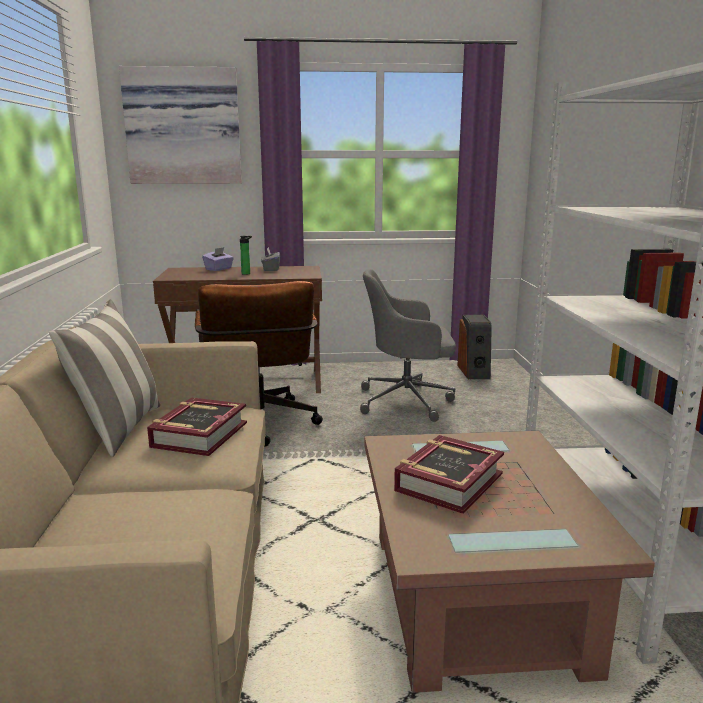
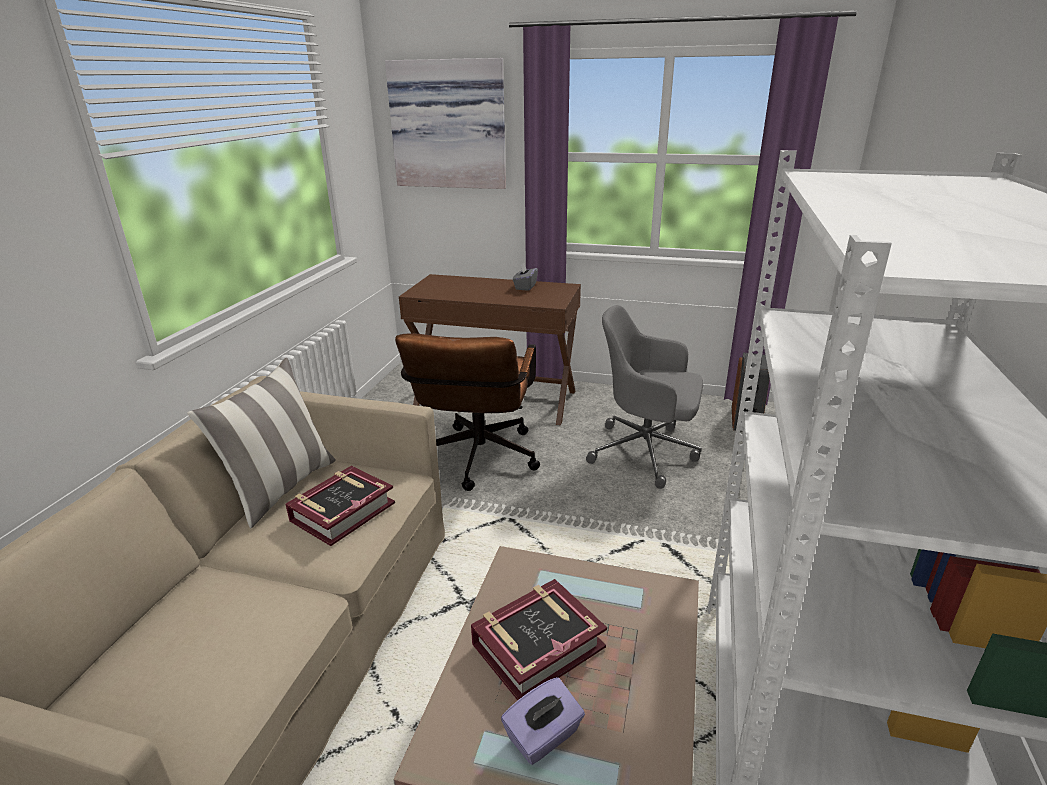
camera: 20 degrees right, 10 degrees up
purple tissue box [202,247,234,271] -> purple tissue box moved to [501,677,585,765]
bottle [240,236,252,275] -> none

